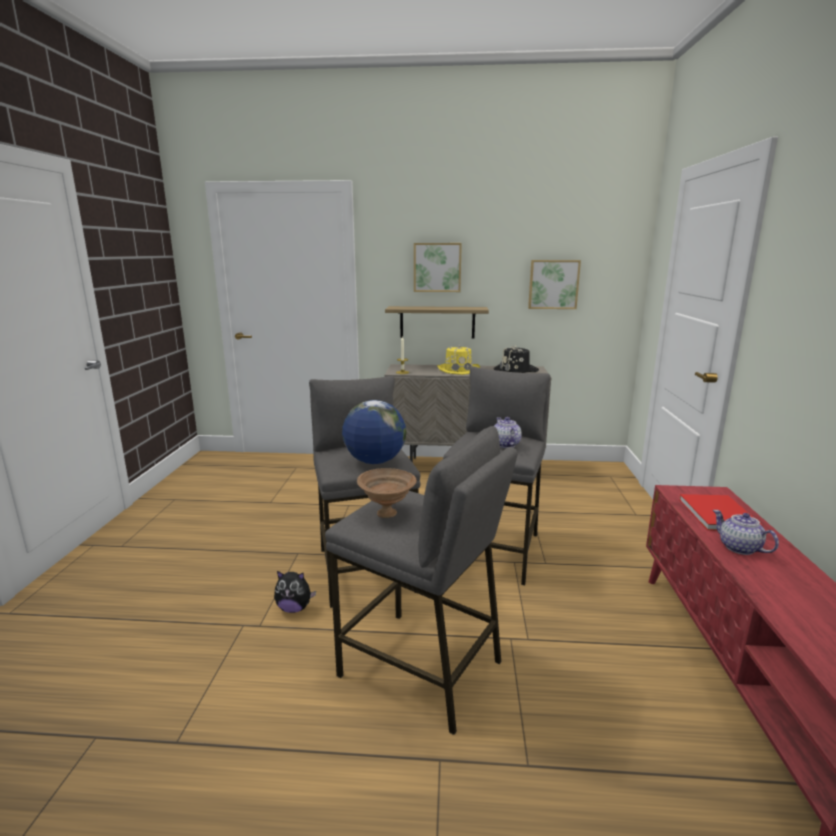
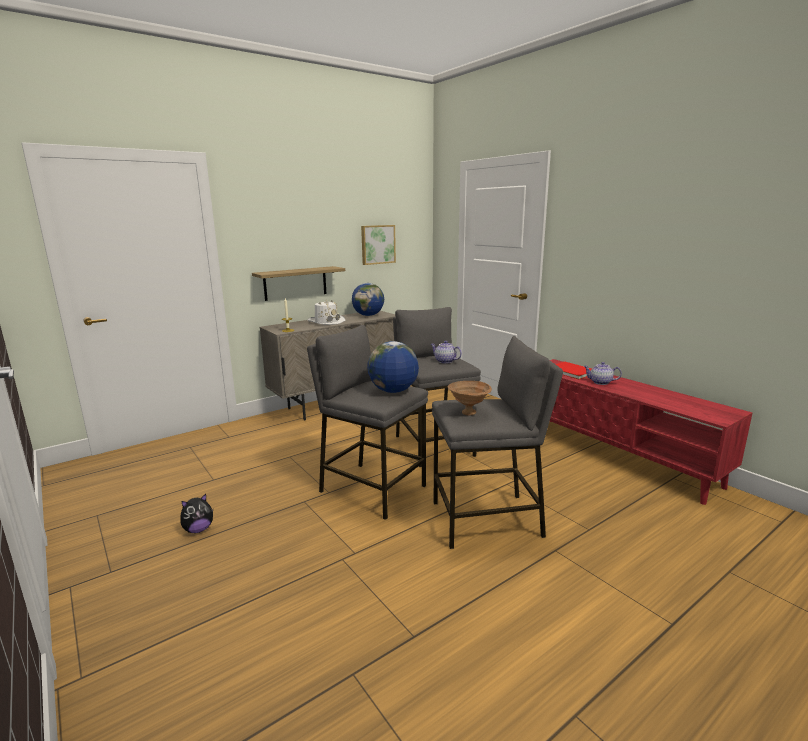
camera: 40 degrees left, 0 degrees up
plush toy [274,571,316,613] -> plush toy moved to [180,494,213,533]
picture [414,243,462,292] -> none
yellow hat [437,344,480,375] -> white hat [308,300,345,325]
black hat [494,345,539,373] -> globe [352,283,384,316]

